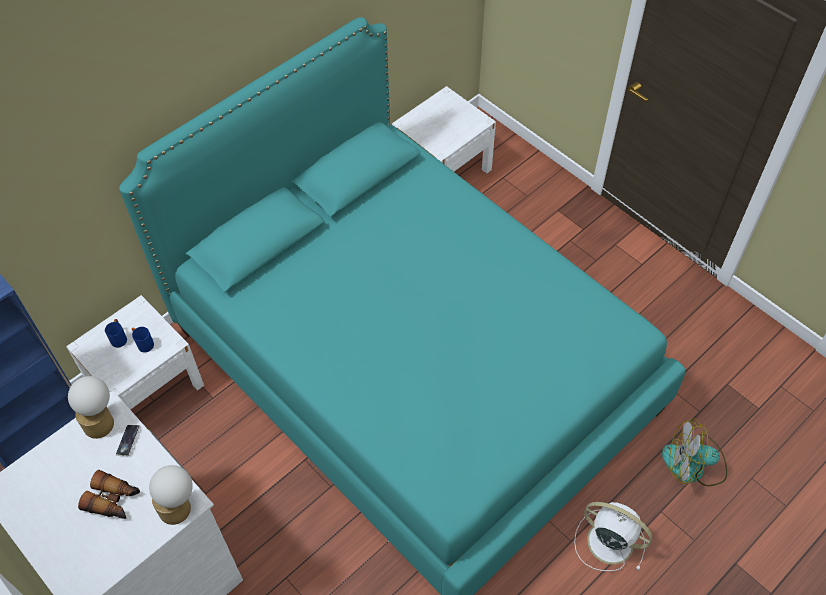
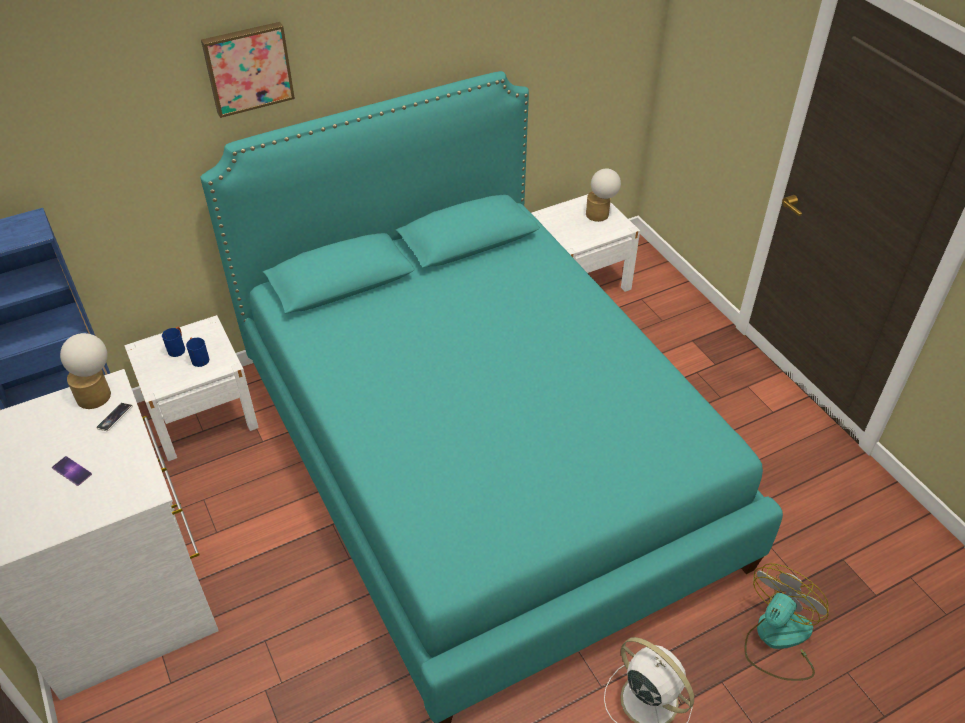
camera: 15 degrees right, 10 degrees down
binoculars [78,470,140,519] -> phone [52,456,92,486]
table lamp [149,465,193,525] -> table lamp moved to [586,168,621,222]
fan [662,419,727,486] -> fan turned 105 degrees clockwise [744,563,829,681]
none -> picture [201,22,295,118]

